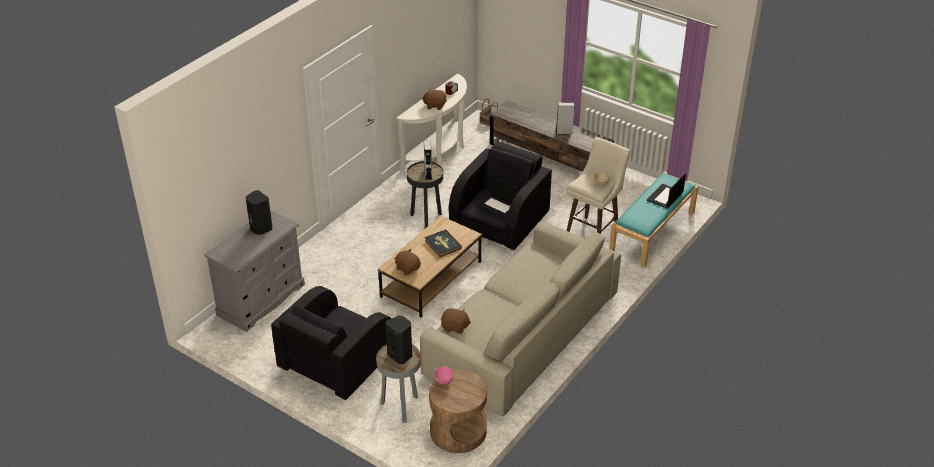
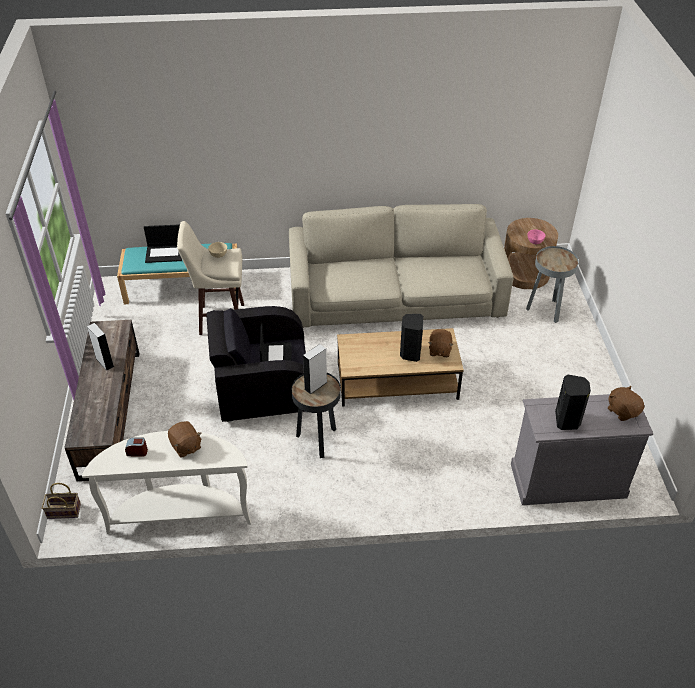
camera: 130 degrees left, 5 degrees up
black armchair [271,286,392,400] -> none
black speaker [386,316,412,364] -> black speaker moved to [400,314,423,362]
book [425,229,462,257] -> none
brown plush toy [441,308,471,334] -> brown plush toy moved to [608,386,644,421]

